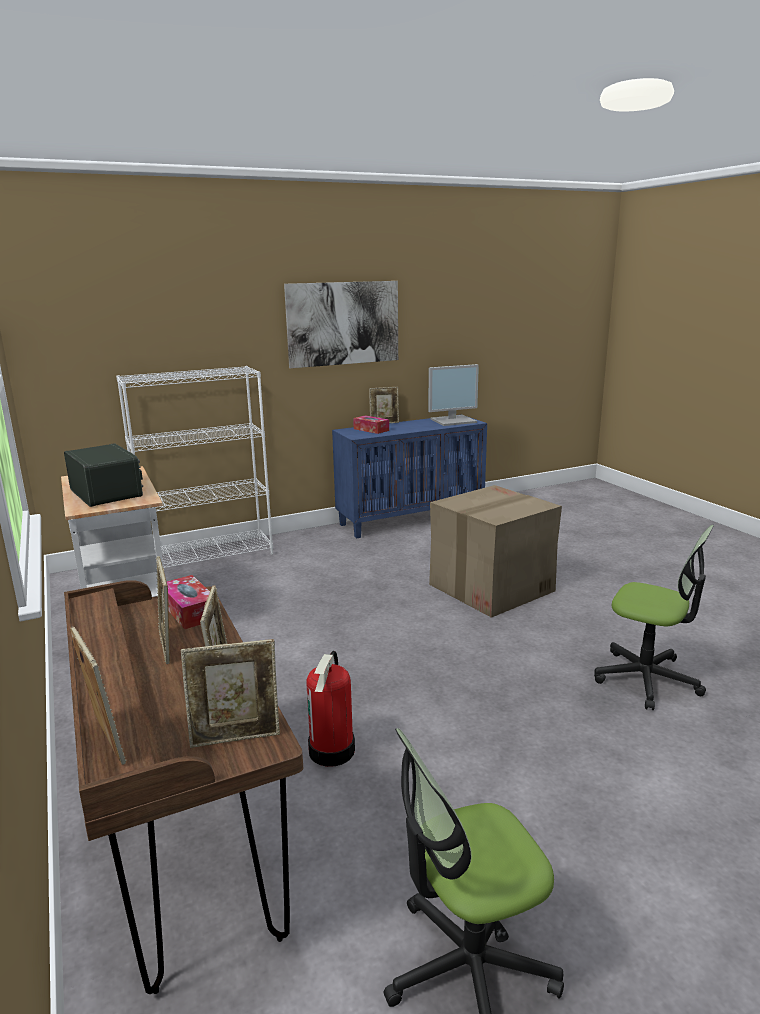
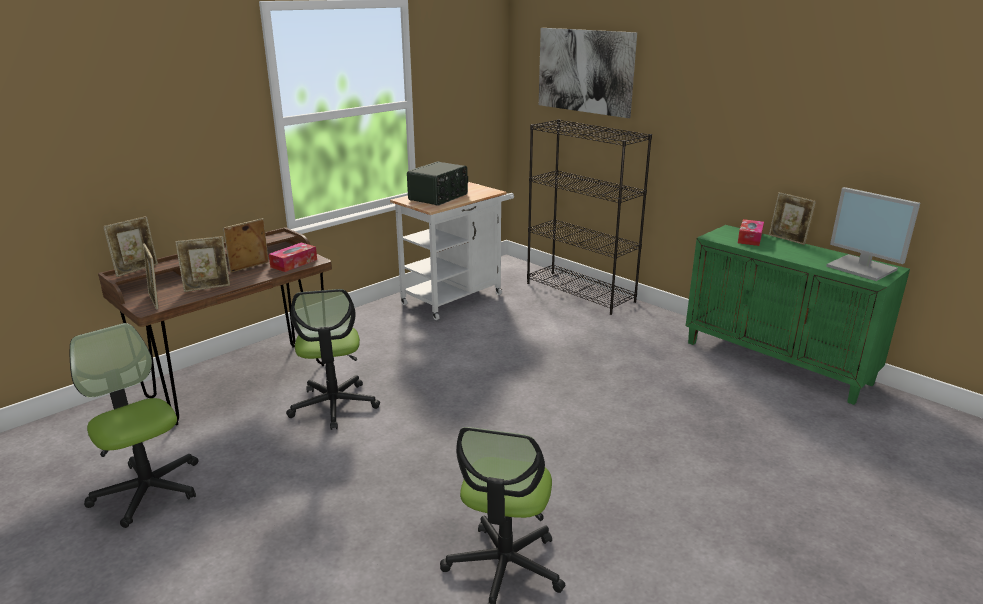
camera: 70 degrees right, 5 degrees up
white bookcase [116,366,273,568] -> black bookcase [527,119,652,315]
picture [284,281,398,368] -> picture moved to [539,28,637,118]
fire extinguisher [306,651,355,767] -> office chair [286,289,380,430]
blue cabinet [332,417,487,538] -> green cabinet [686,225,910,405]
cardboard box [429,485,562,618] -> none

